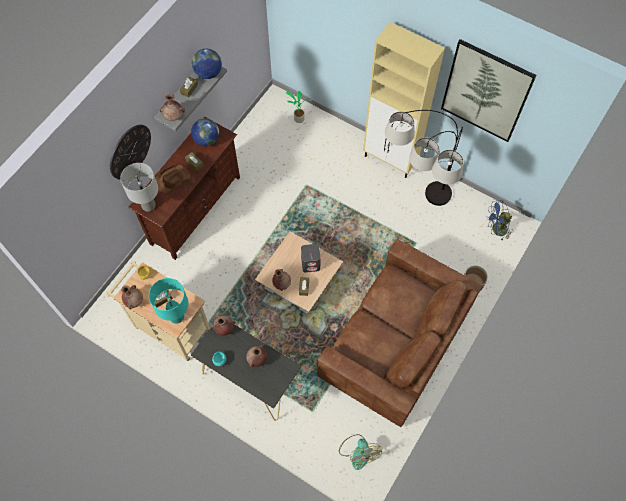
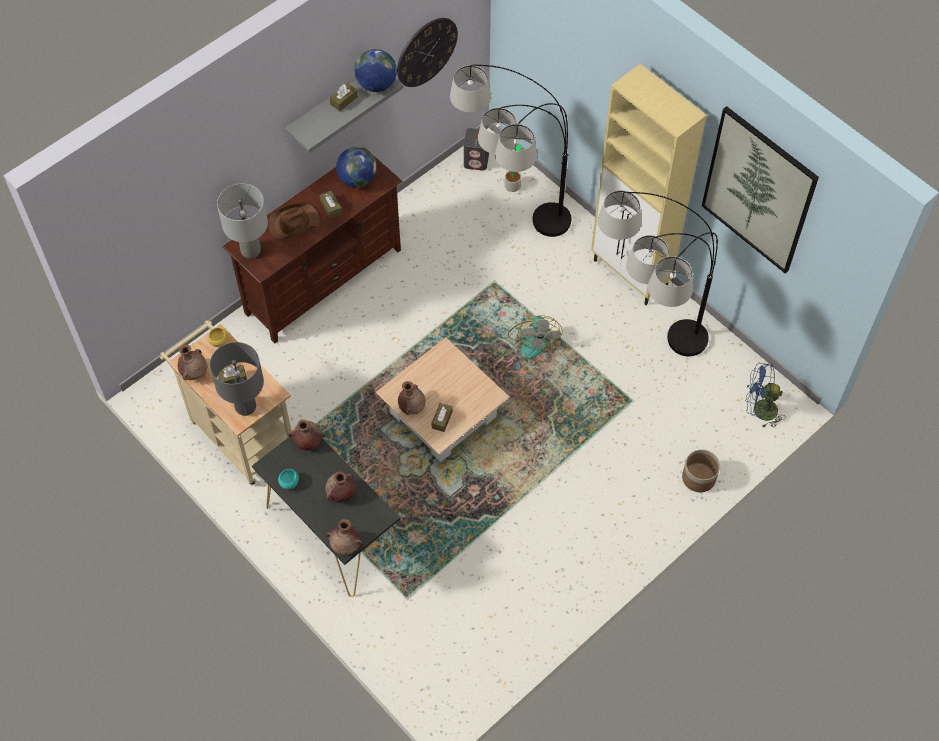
camera: 15 degrees right, 5 degrees down
wall clock [110,125,151,179] -> wall clock moved to [397,18,458,87]
turquoise table lamp [149,278,188,324] -> grey table lamp [210,342,264,416]
brown vase [160,94,185,121] -> brown vase moved to [327,519,363,555]
grey speaker [301,244,321,273] -> grey speaker moved to [464,128,489,171]
brown sofa [317,239,482,427] -> none
fan [339,434,382,470] -> fan moved to [508,316,562,359]
none -> floor lamp [450,65,571,237]

